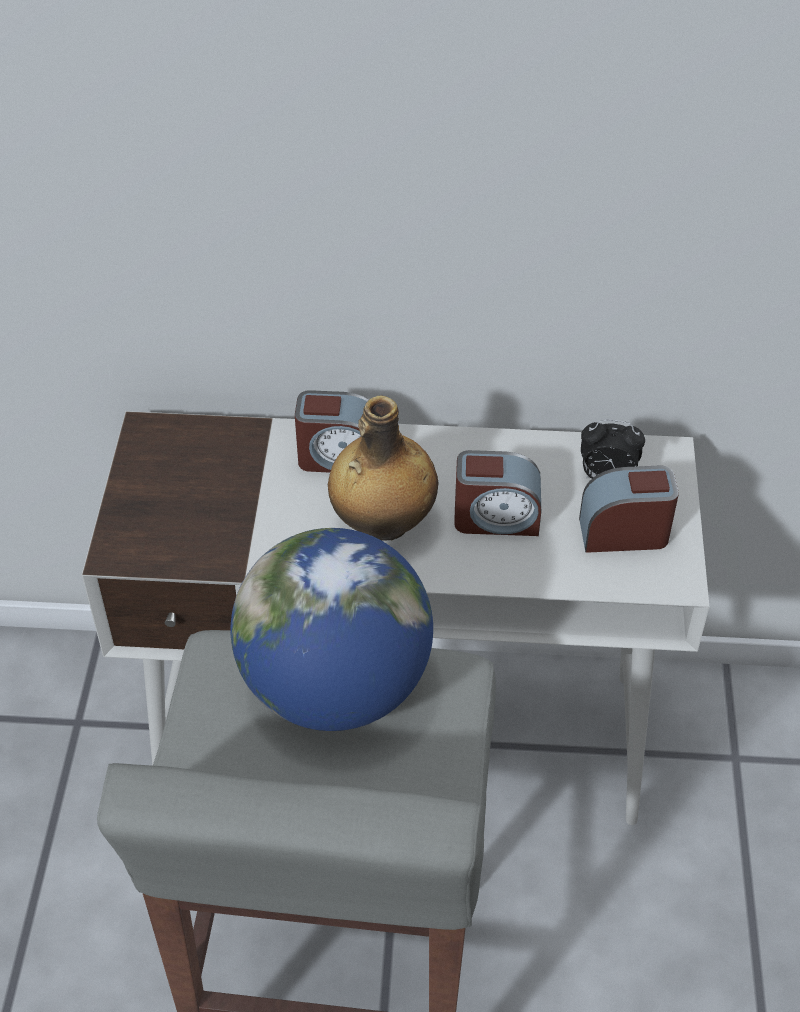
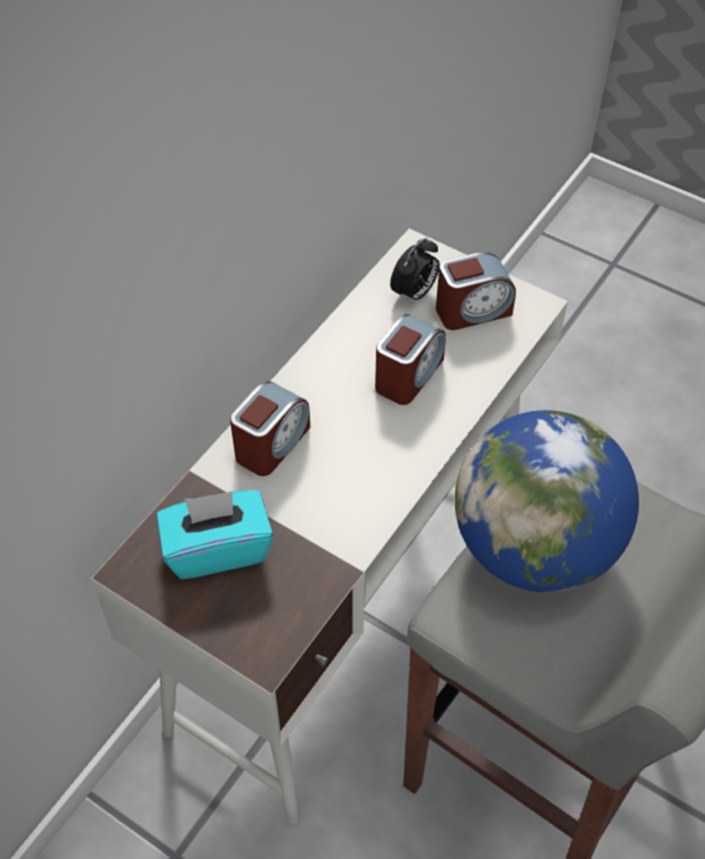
camera: 60 degrees left, 5 degrees up
bottle [328,396,439,541] -> none
alarm clock [579,466,679,553] -> alarm clock turned 135 degrees counterclockwise [436,252,516,330]
none -> turquoise tissue box [157,490,273,579]

